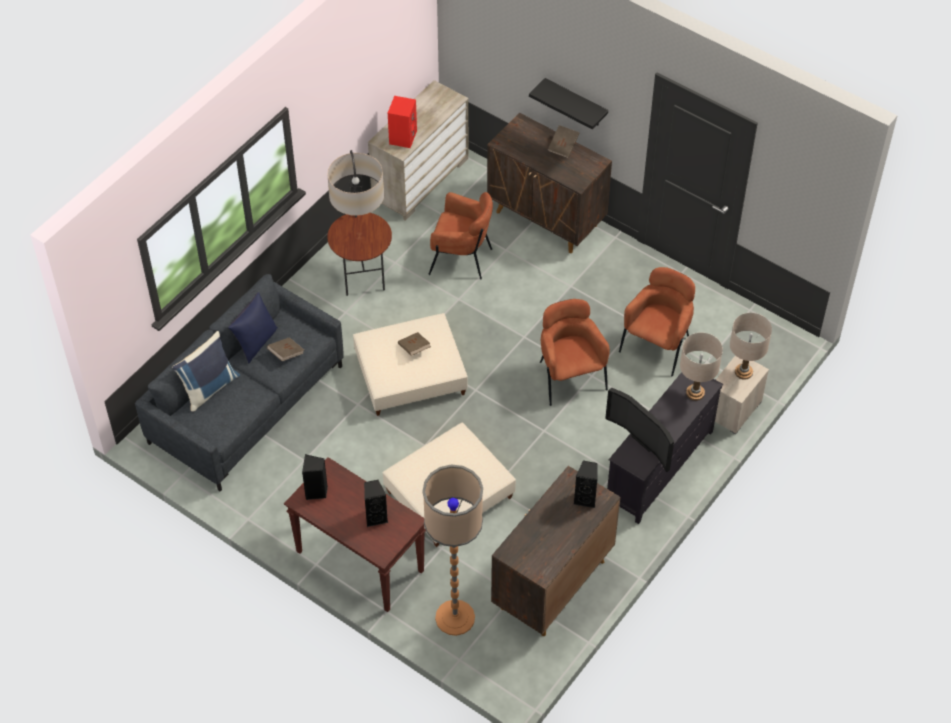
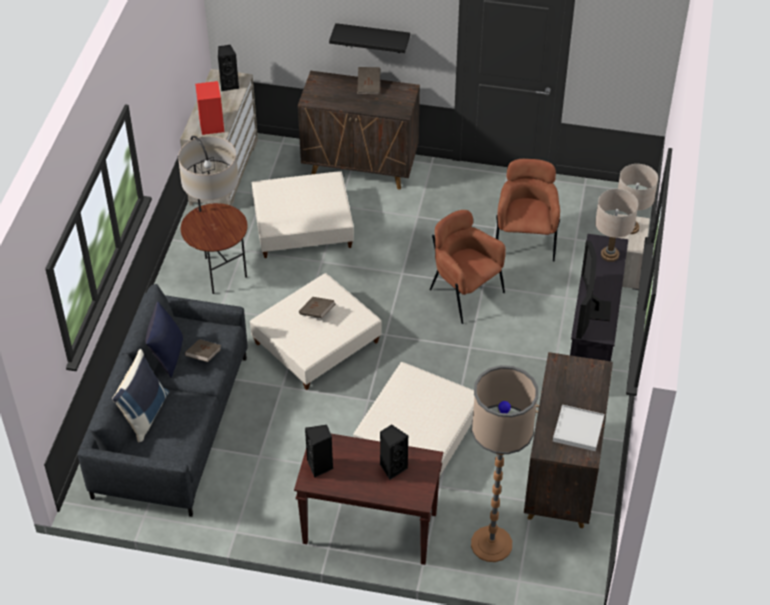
camera: 25 degrees left, 5 degrees down
brown armchair [429,192,493,279] -> beige ottoman [251,171,354,258]
black speaker [574,460,598,508] -> black speaker moved to [218,45,239,92]
television [605,388,674,473] -> television turned 75 degrees clockwise [576,241,611,339]
none -> white tray [553,405,604,451]

